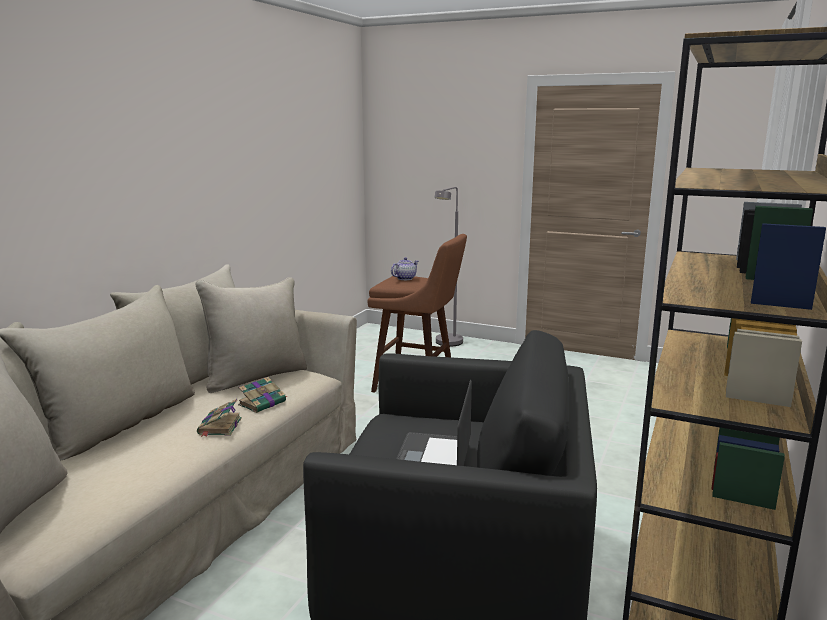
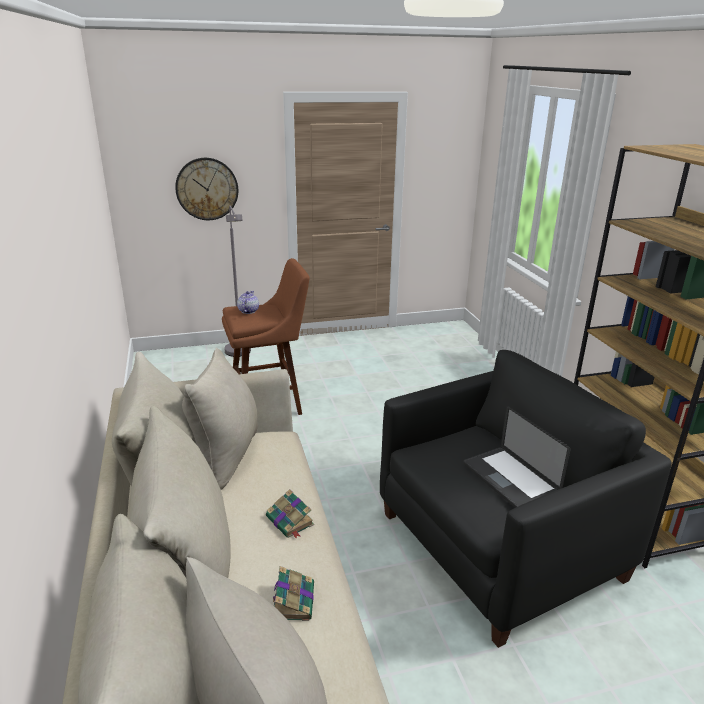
camera: 40 degrees left, 10 degrees up
book [238,377,287,413] -> book moved to [273,566,314,621]
none -> wall clock [175,158,238,220]

